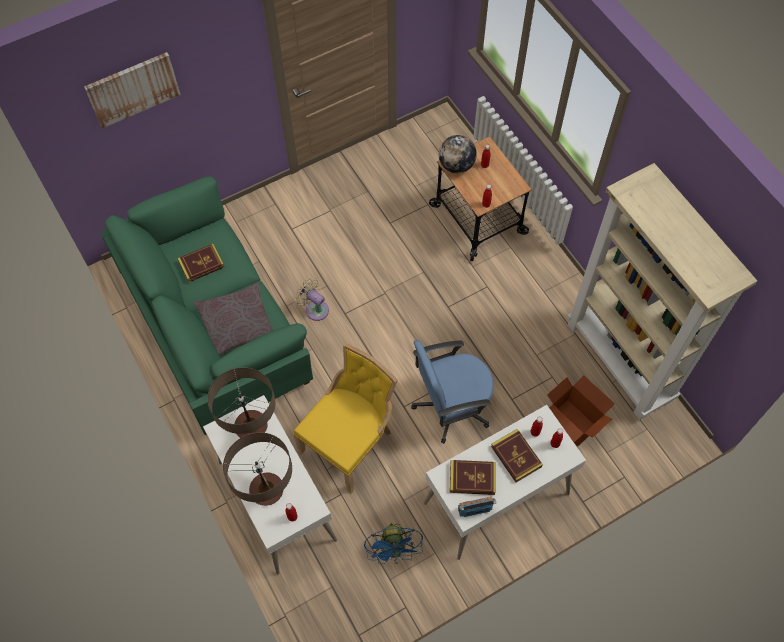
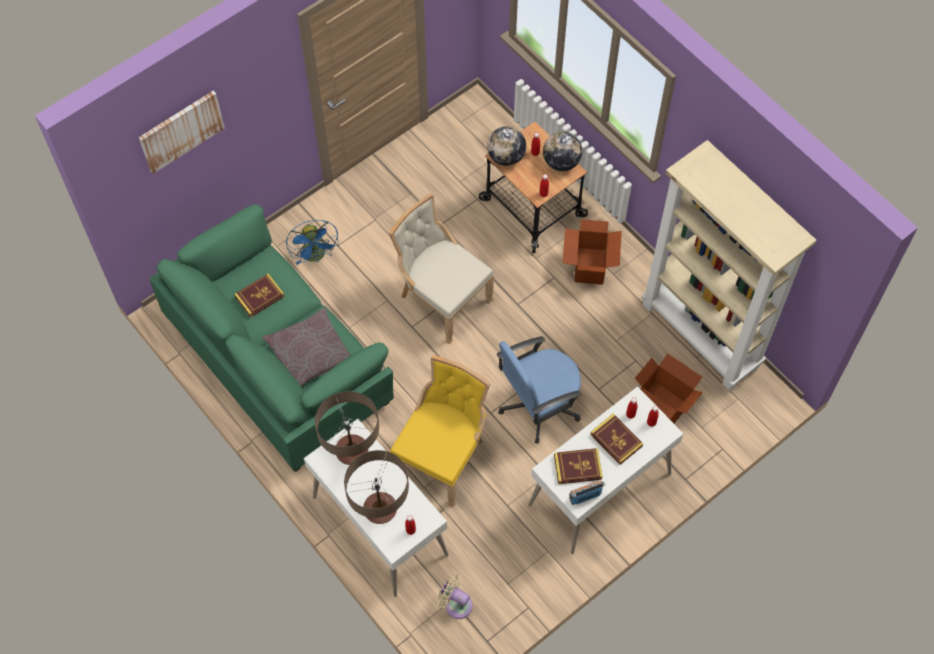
camera: 10 degrees left, 0 degrees up
beige fan [295,278,329,321] -> beige fan moved to [437,574,473,619]
blue fan [364,523,423,564] -> blue fan moved to [286,220,339,265]
none -> beige chair [389,193,494,344]
none -> globe [543,132,582,171]
none -> cardboard box [563,219,622,285]

